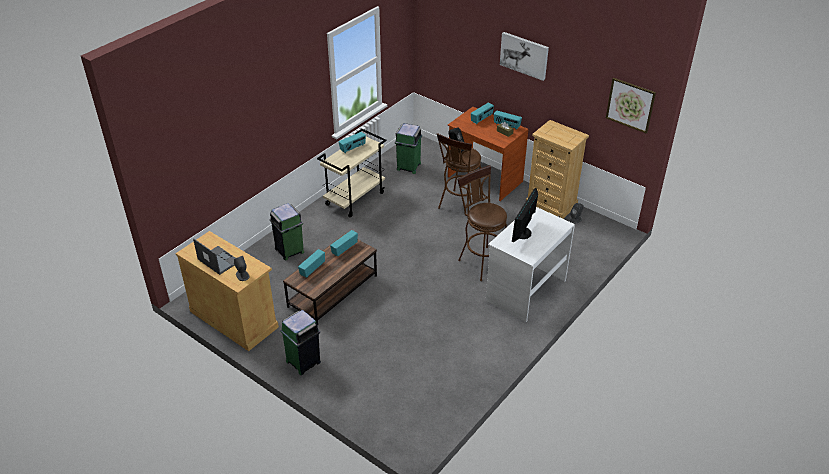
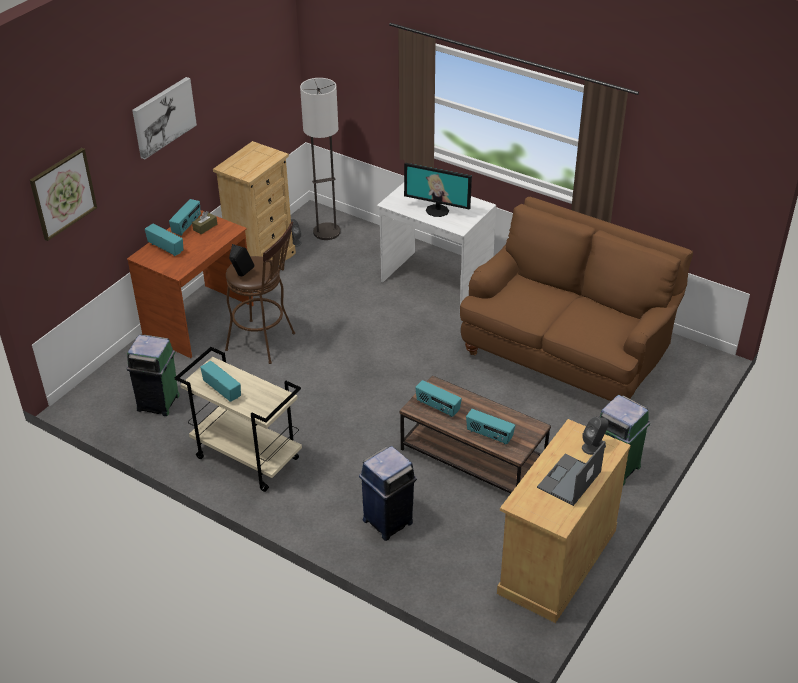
camera: 95 degrees left, 0 degrees up
green trash can [270,203,304,260] -> blue trash can [359,446,417,541]
brown stool [457,165,507,281] -> none
picture [606,78,656,133] -> picture moved to [30,148,97,241]
none -> floor lamp [300,78,341,240]
none -> brown sofa [460,197,693,401]

